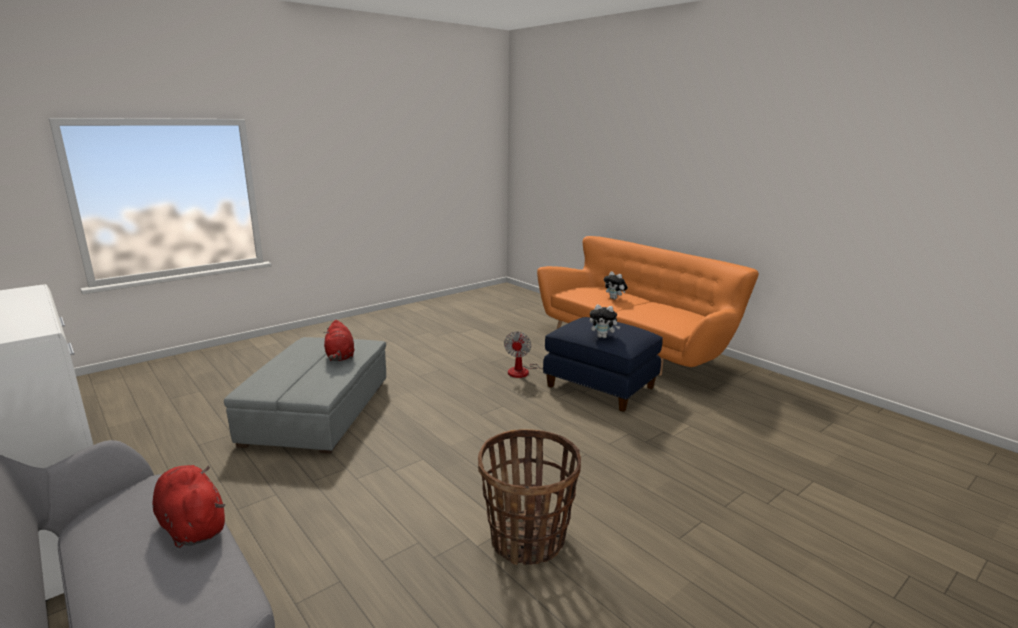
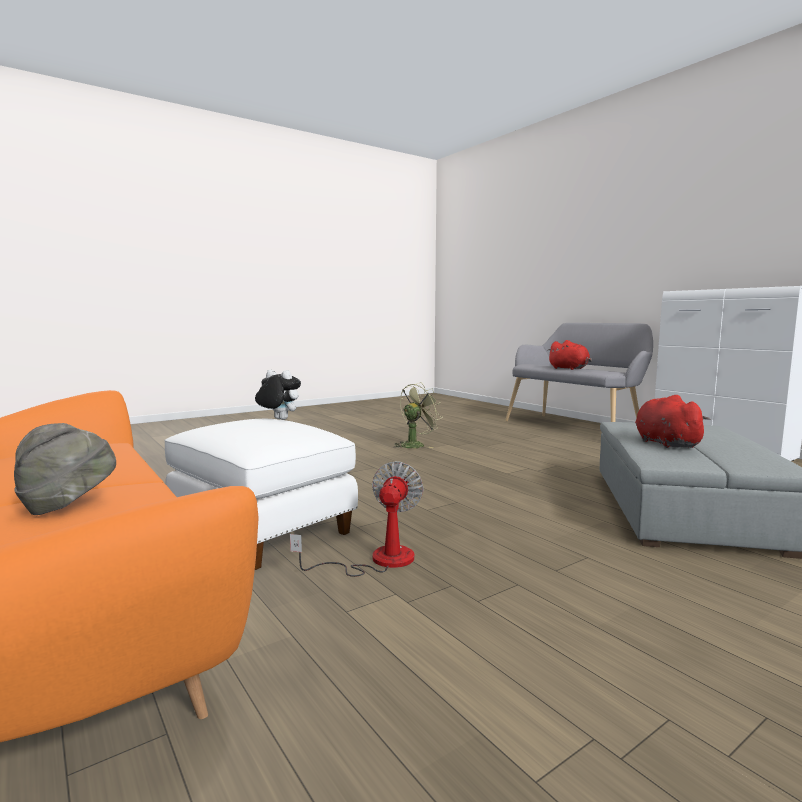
camera: 175 degrees left, 10 degrees down
basket [478,429,581,565] -> green fan [394,382,443,448]
blue ottoman [543,317,663,412] -> white ottoman [164,419,358,570]
plush toy [604,272,628,300] -> grey hat [14,423,116,515]

